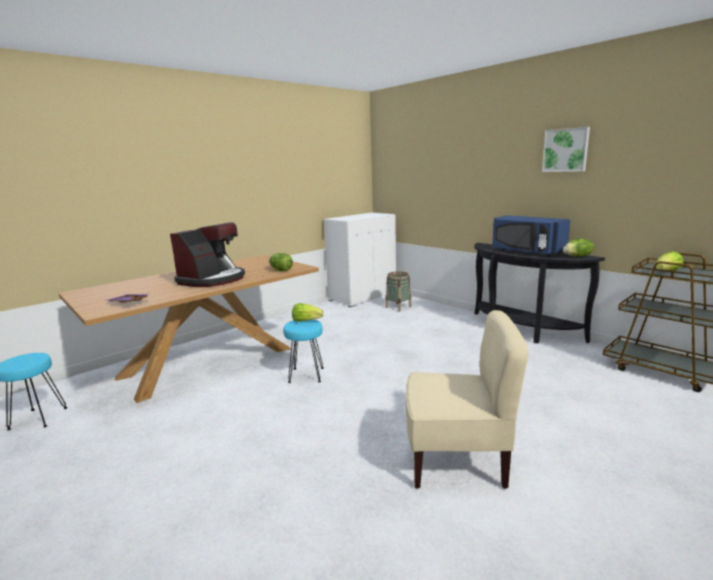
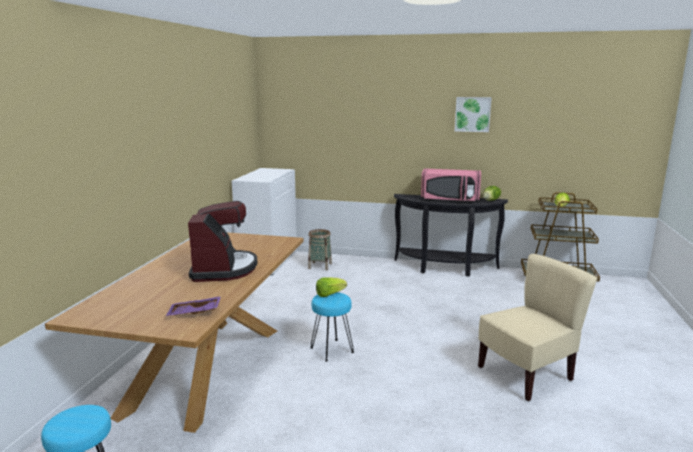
camera: 35 degrees left, 0 degrees up
lettuce [268,253,293,271] -> none
blue microwave [492,215,570,256] -> pink microwave [421,168,481,202]

